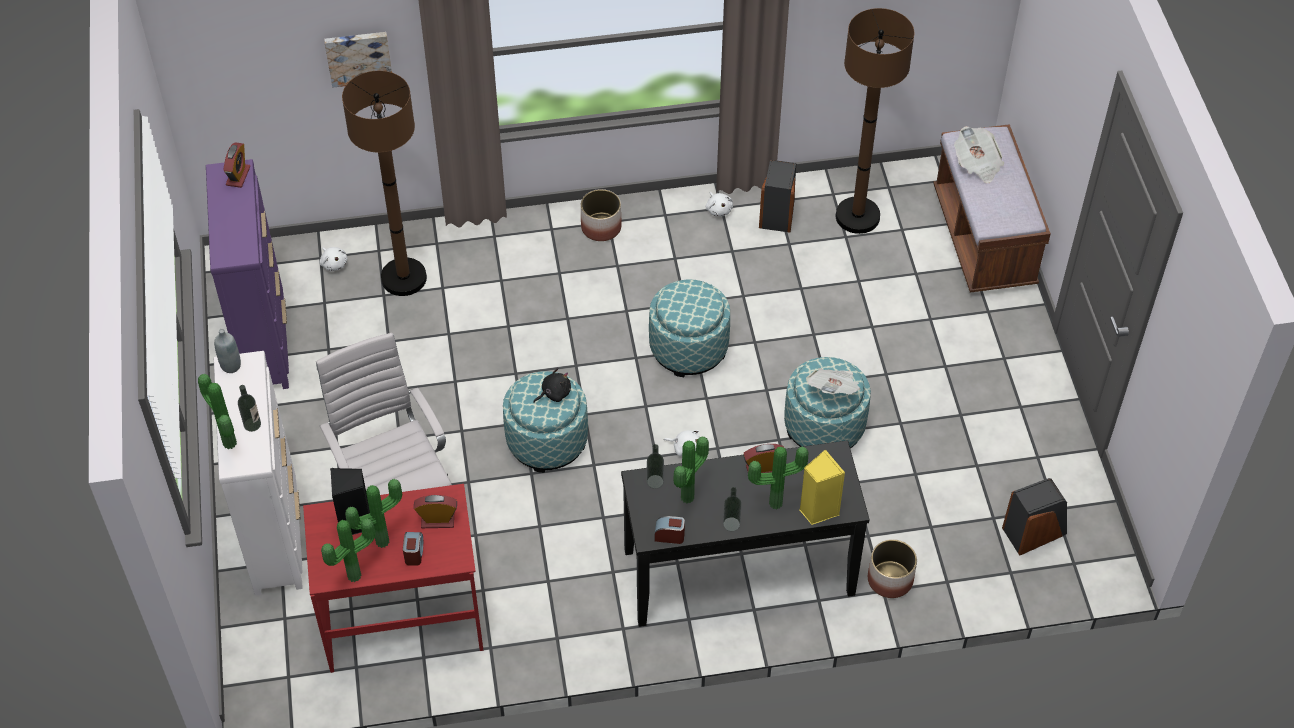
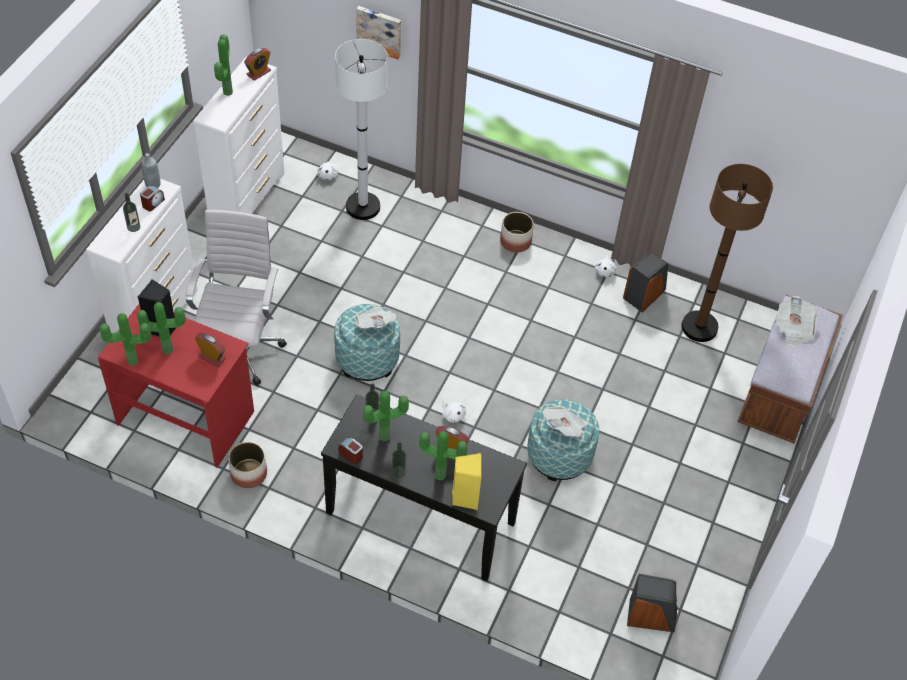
camera: 30 degrees right, 0 degrees up
potted plant [198,374,237,449] -> potted plant moved to [214,34,233,96]
purple dresser [206,159,289,389] -> white dresser [193,57,285,214]
brown floor lamp [342,71,427,296] -> white floor lamp [335,39,387,220]
alarm clock [403,532,424,566] -> alarm clock moved to [140,185,165,211]
black plush toy [533,368,571,403] -> newspaper [355,306,397,329]
ottoman [649,279,730,377] -> none
planter [868,539,917,598] -> planter moved to [228,442,267,488]

